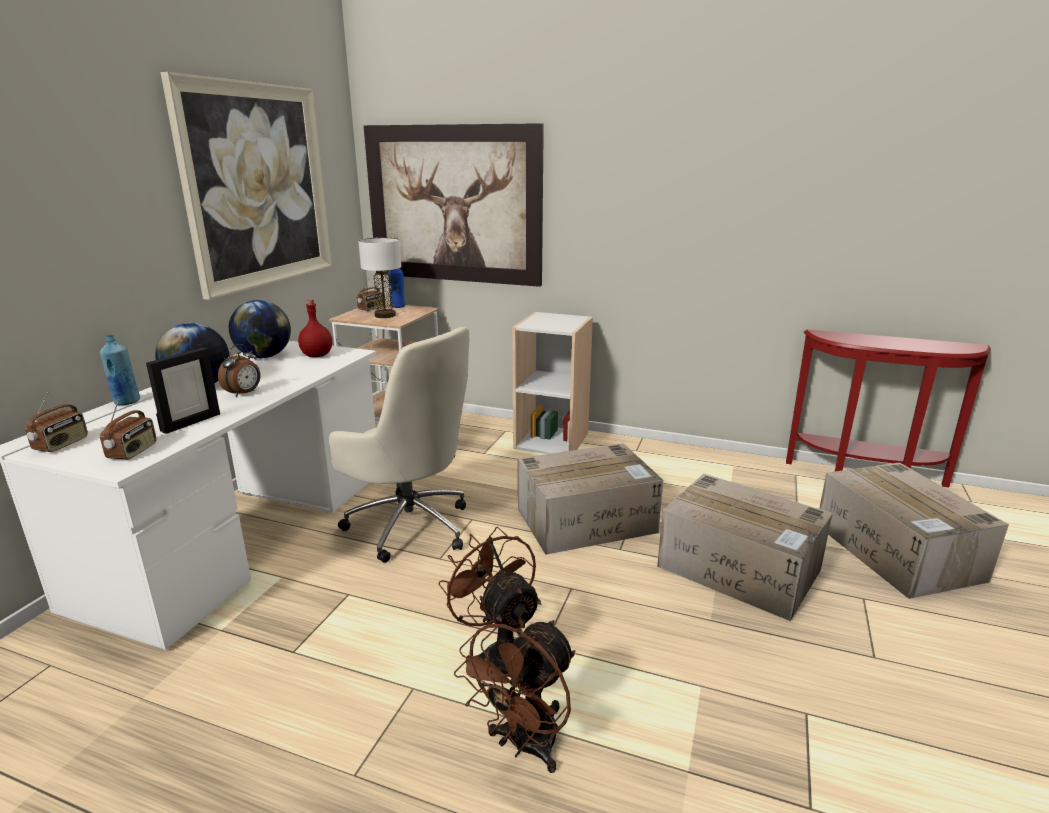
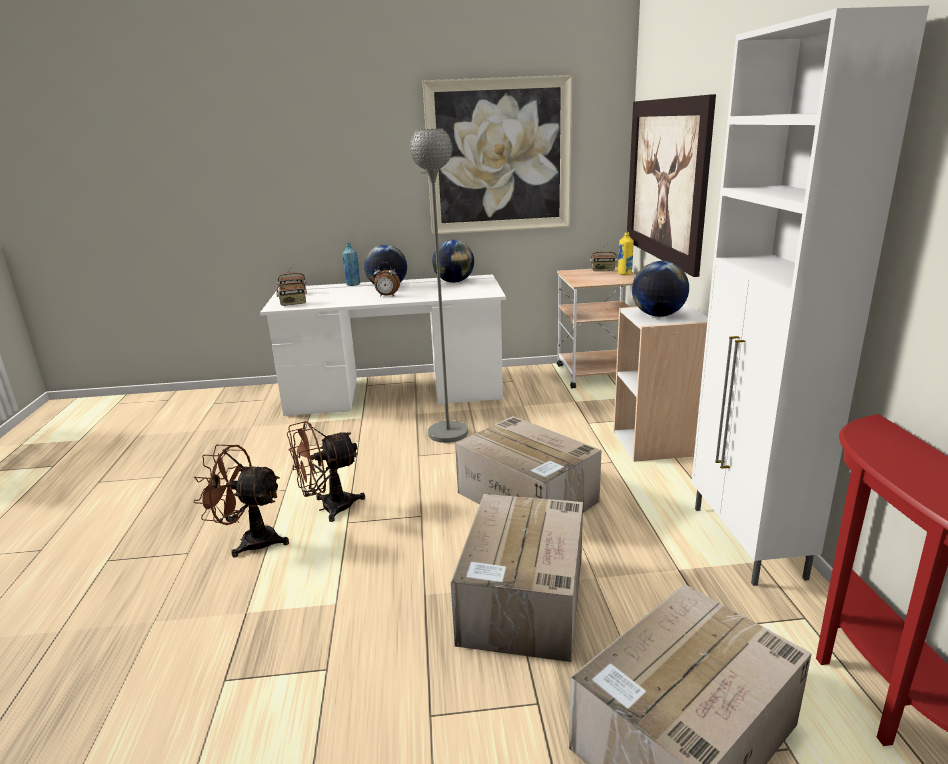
camera: 65 degrees right, 0 degrees up
picture frame [146,347,220,434] -> none
red bottle [298,299,332,357] -> none
beige office chair [329,327,469,563] -> grey floor lamp [410,128,468,443]
table lamp [358,237,401,318] -> none
blue bottle [388,268,405,308] -> yellow bottle [618,232,634,275]
brown fan [438,527,542,688] -> brown fan turned 150 degrees counterclockwise [287,421,365,522]
none -> globe [632,261,689,317]
none -> white cabinet [691,6,929,586]

